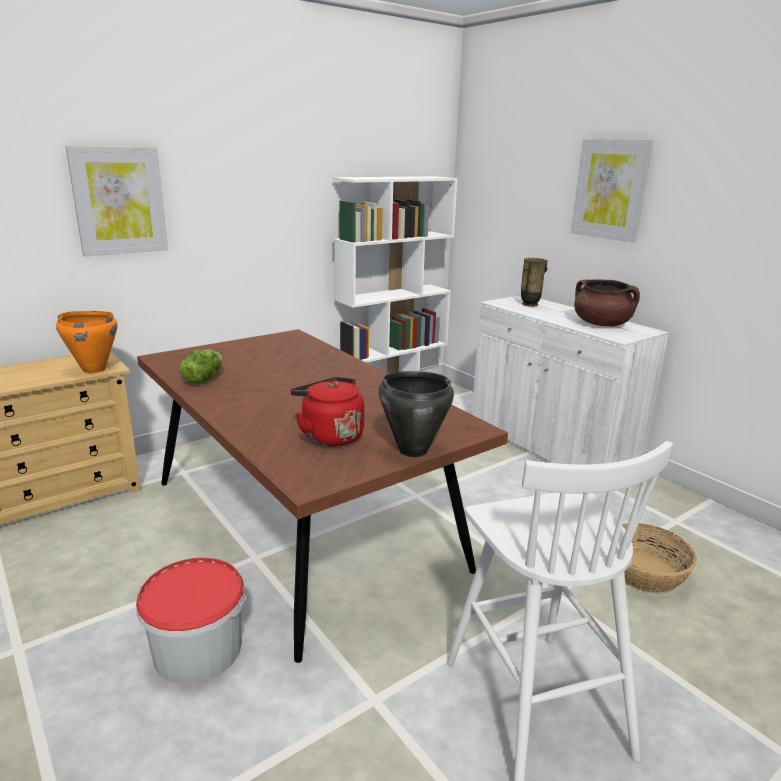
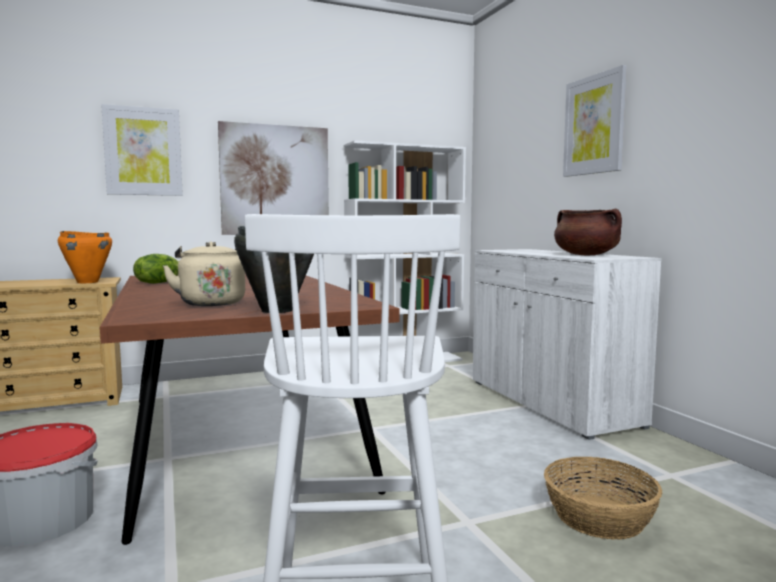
camera: 15 degrees right, 15 degrees down
red kettle [290,377,364,447] -> beige kettle [162,241,245,306]
vase [521,258,548,307] -> none
none -> picture [218,121,329,235]

